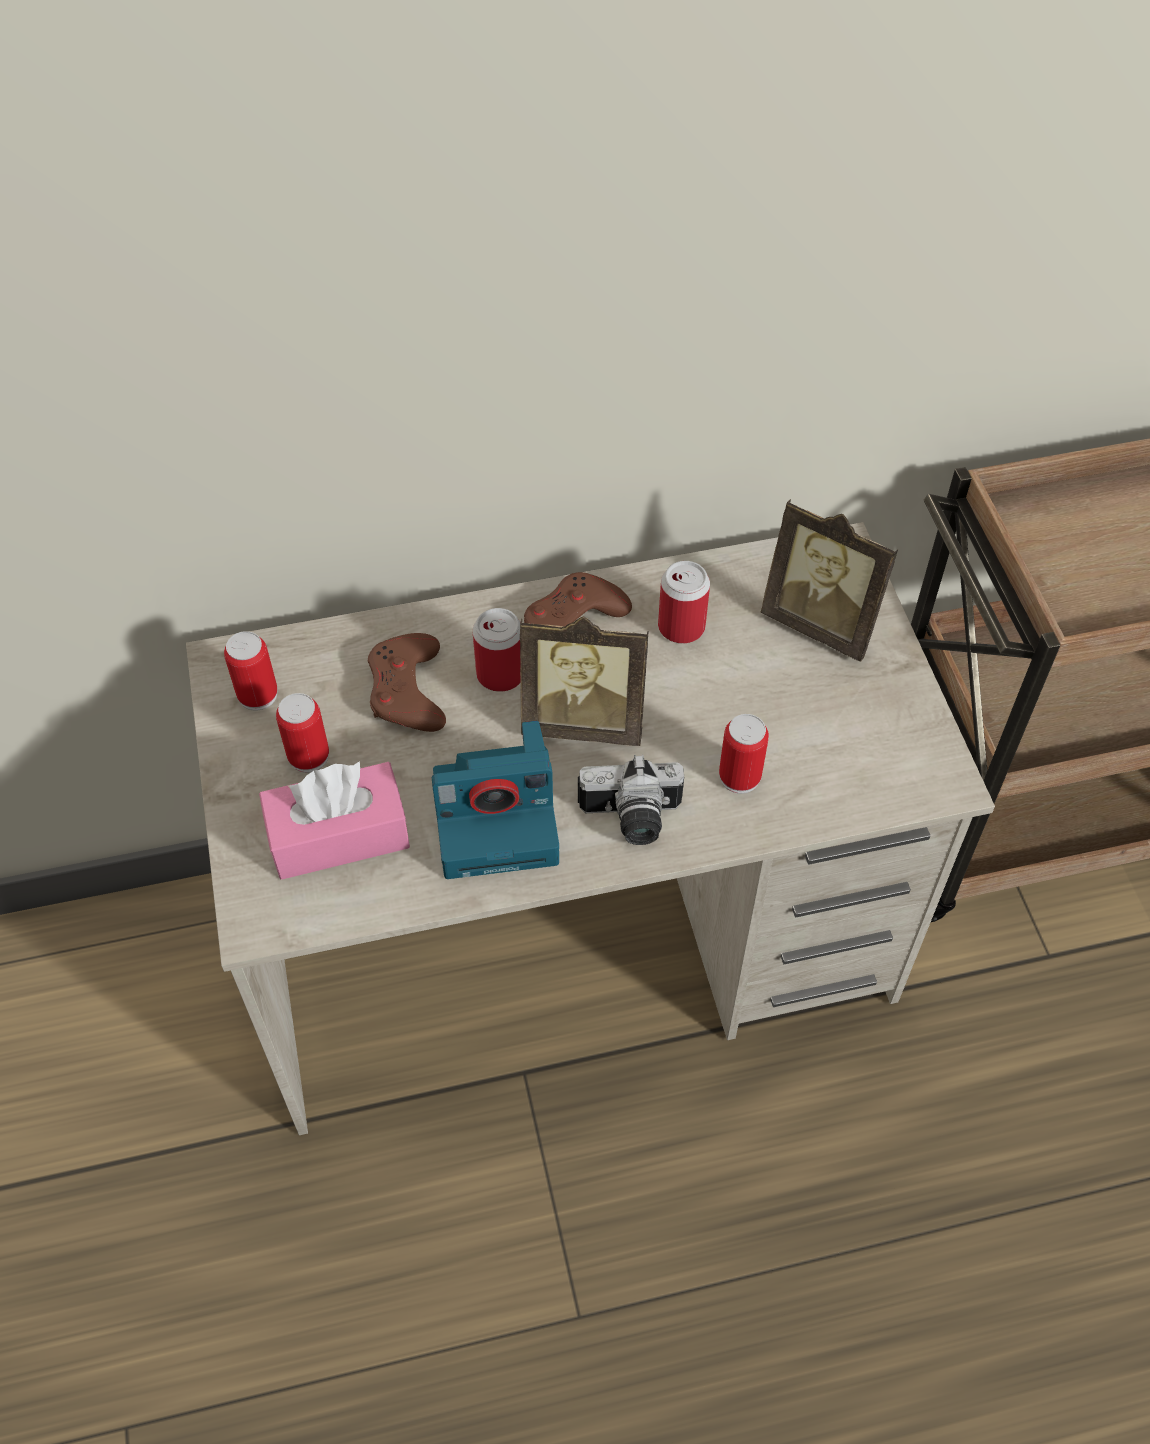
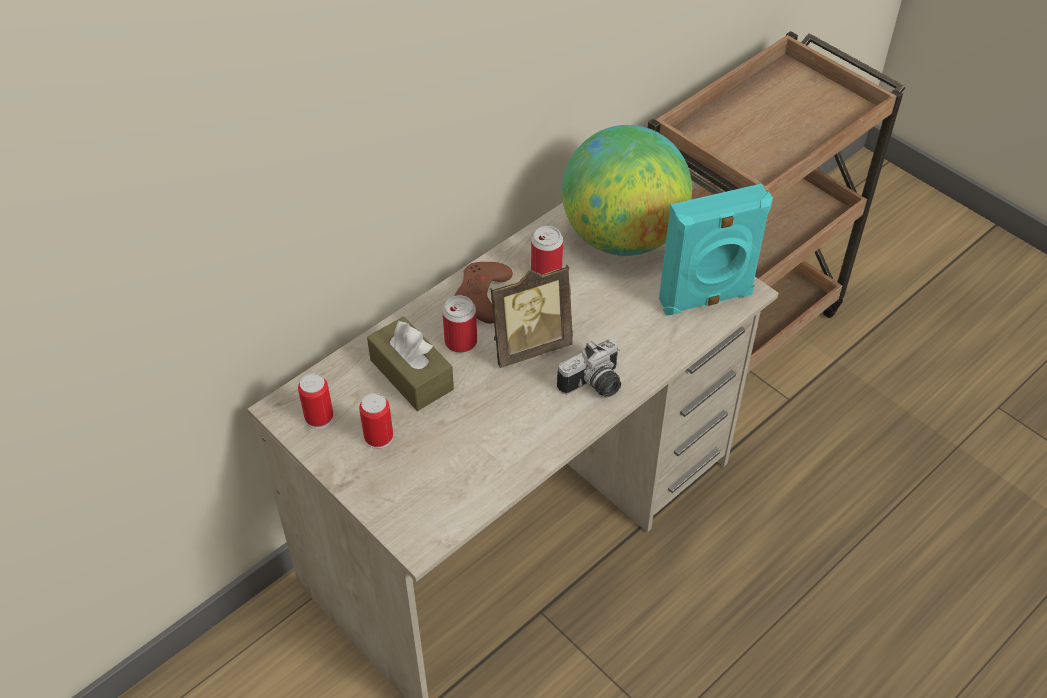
camera: 30 degrees left, 5 degrees down
pink tissue box [259,761,410,880] -> none
brown game controller [368,633,446,732] -> brown tissue box [367,316,454,411]
camera [432,721,559,879] -> none
can [719,714,769,794] -> none
picture frame [761,499,898,662] -> globe [562,125,692,256]
none -> turquoise speaker [659,184,773,316]

